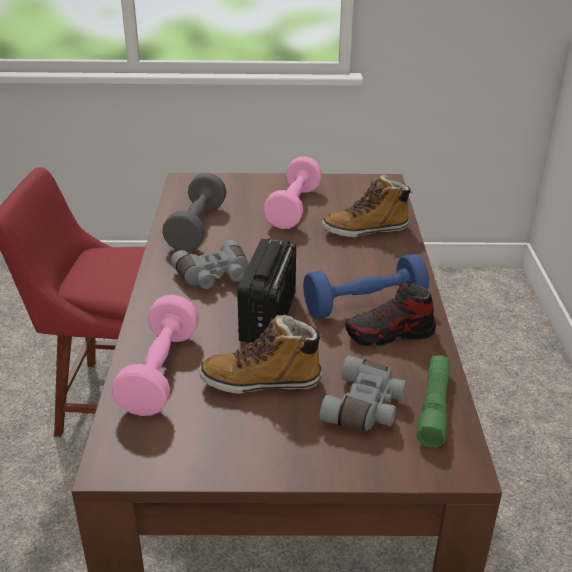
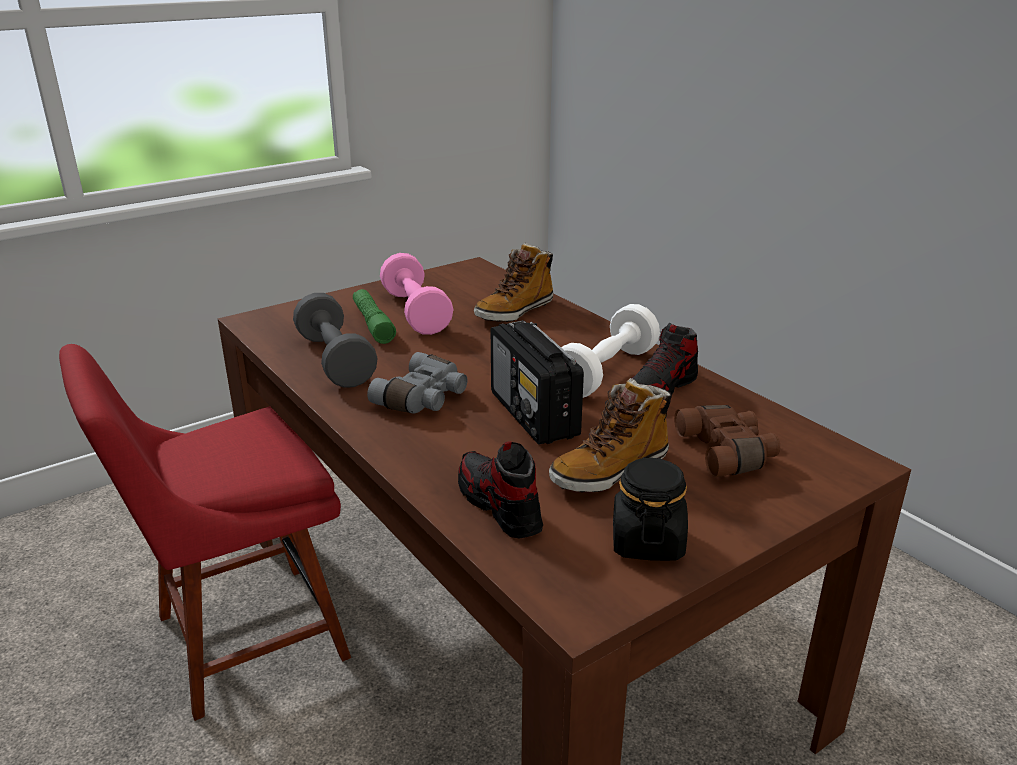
camera: 35 degrees left, 5 degrees down
pink dumbbell [112,295,199,416] -> shoe [458,441,543,538]
blue dumbbell [303,254,429,318] -> white dumbbell [561,304,660,398]
grey binoculars [320,356,407,431] -> brown binoculars [674,405,780,477]
green flashlight [417,355,450,448] -> green flashlight moved to [353,289,396,344]
none -> black jar [613,458,688,561]

